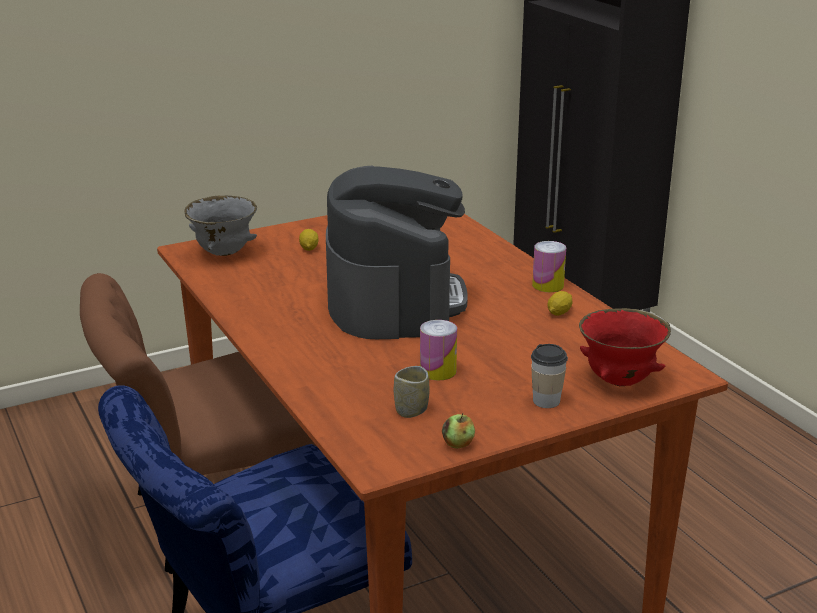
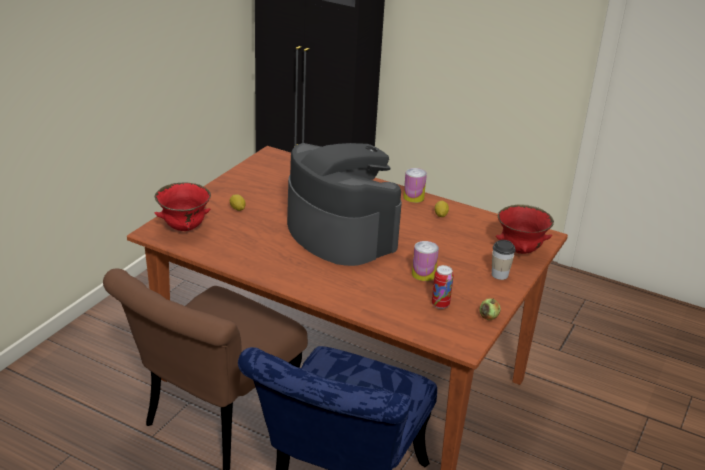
camera: 35 degrees left, 5 degrees up
grey bowl [184,196,257,256] -> red bowl [155,183,211,231]
cup [394,366,430,418] -> can [432,265,454,309]

